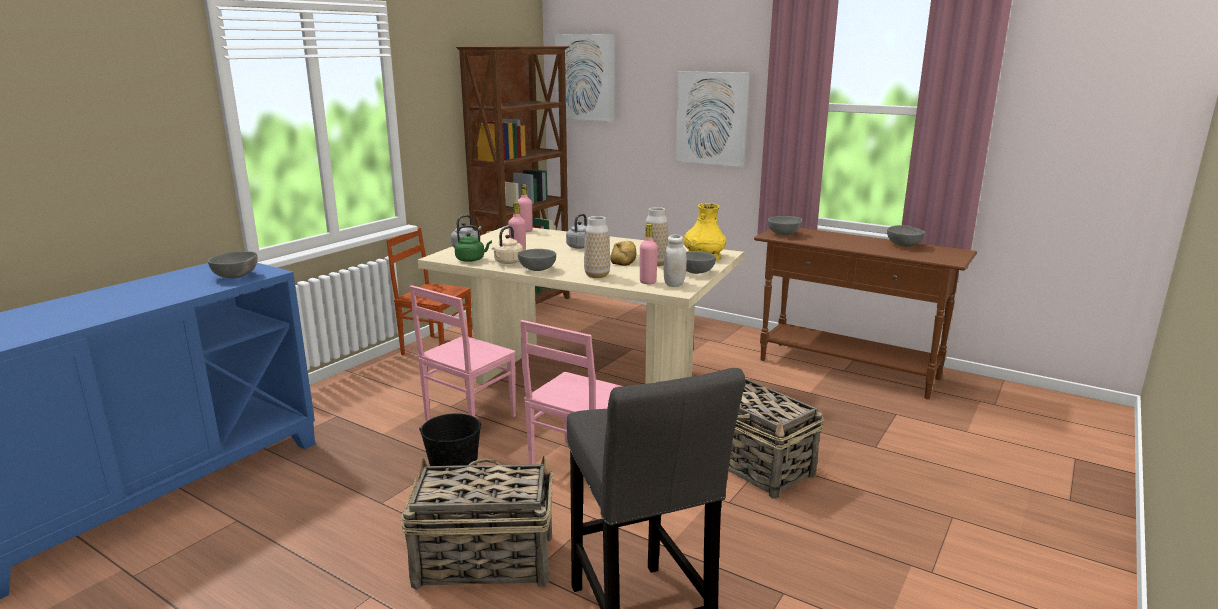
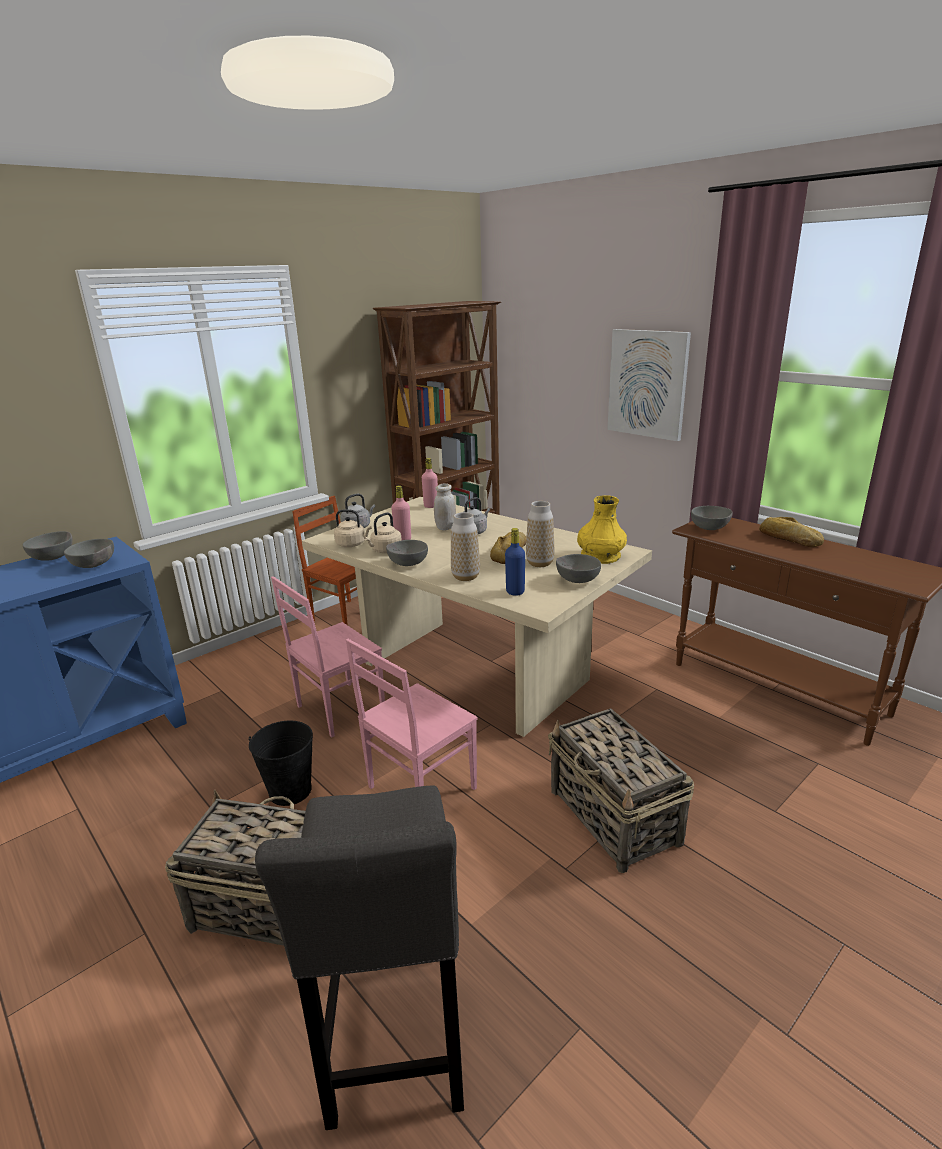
camera: 15 degrees right, 5 degrees up
green kettle [455,225,492,262] -> beige kettle [334,509,372,547]
picture [555,34,615,122] -> none
pink bottle [640,224,658,284] -> blue bottle [505,528,525,596]
white jar [664,235,687,287] -> white jar moved to [434,483,456,531]
grey bowl [887,225,925,247] -> grey bowl moved to [23,531,73,561]
none -> bread [759,517,824,547]

